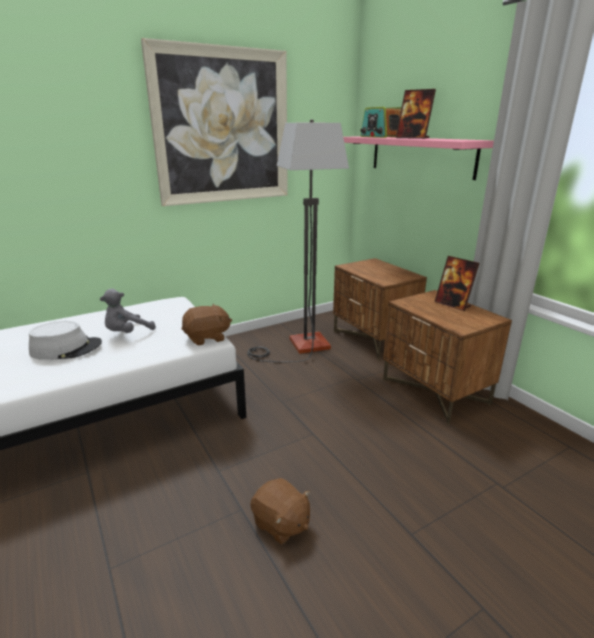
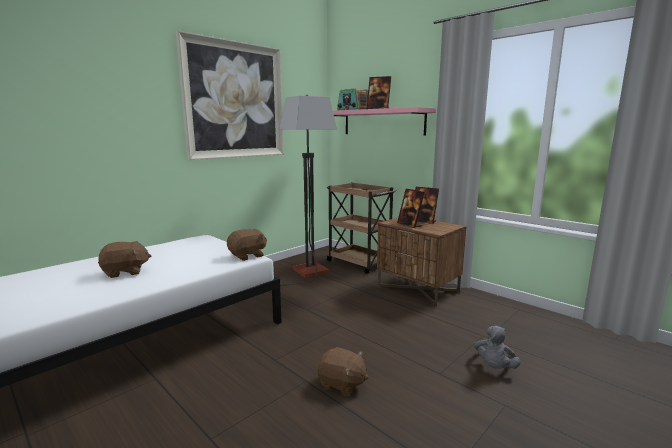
camera: 15 degrees left, 10 degrees down
grey hat [29,321,102,360] -> brown plush toy [98,241,151,278]
grey plush toy [100,289,156,333] -> grey plush toy moved to [474,326,521,369]
brown nightstand [333,258,427,360] -> brown cart [326,182,396,274]
none -> picture frame [397,189,425,228]

